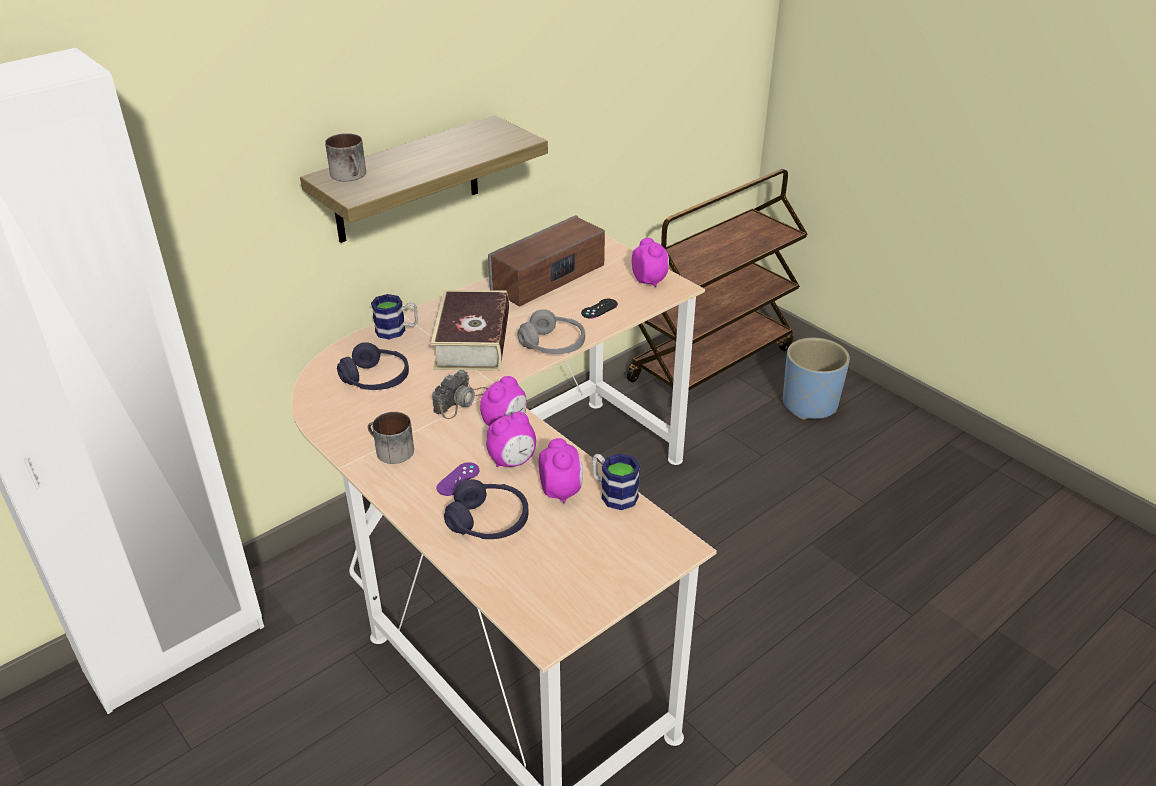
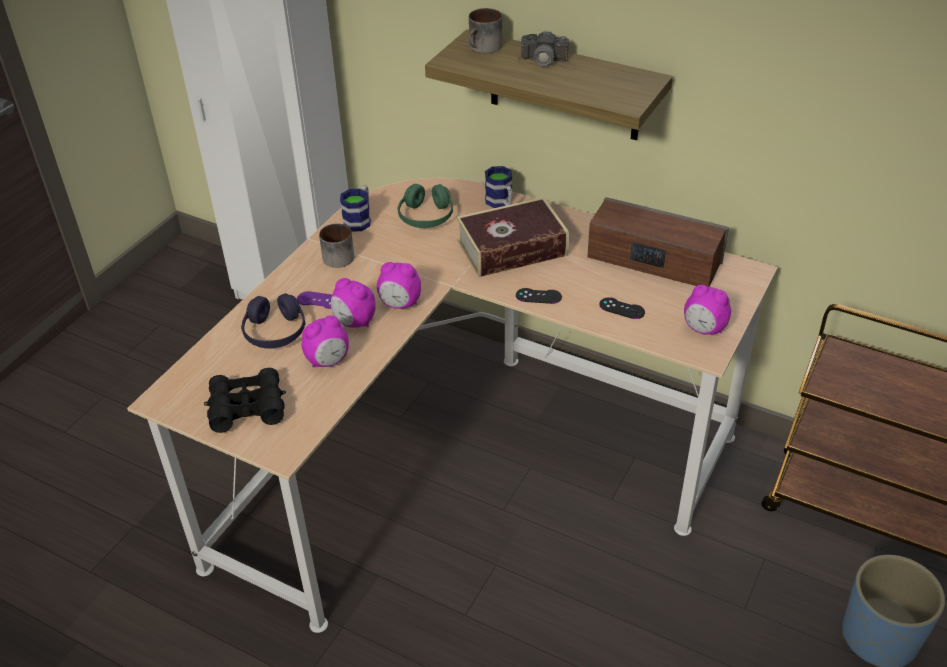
camera: 70 degrees right, 5 degrees up
purple headphones [337,342,409,390] -> green headphones [398,184,453,228]
camera [432,370,488,419] -> camera moved to [518,30,577,71]
grey headphones [517,309,585,354] -> black game controller [516,288,562,304]
mug [592,453,640,510] -> mug moved to [340,186,371,232]
alarm clock [632,238,669,287] -> alarm clock turned 75 degrees clockwise [684,285,731,335]
none -> black binoculars [204,368,286,433]

